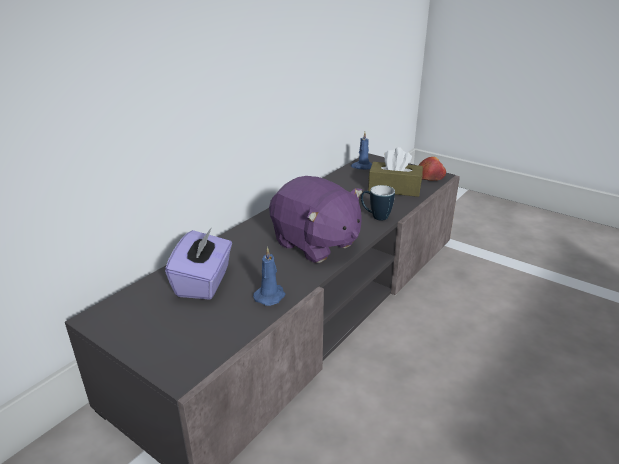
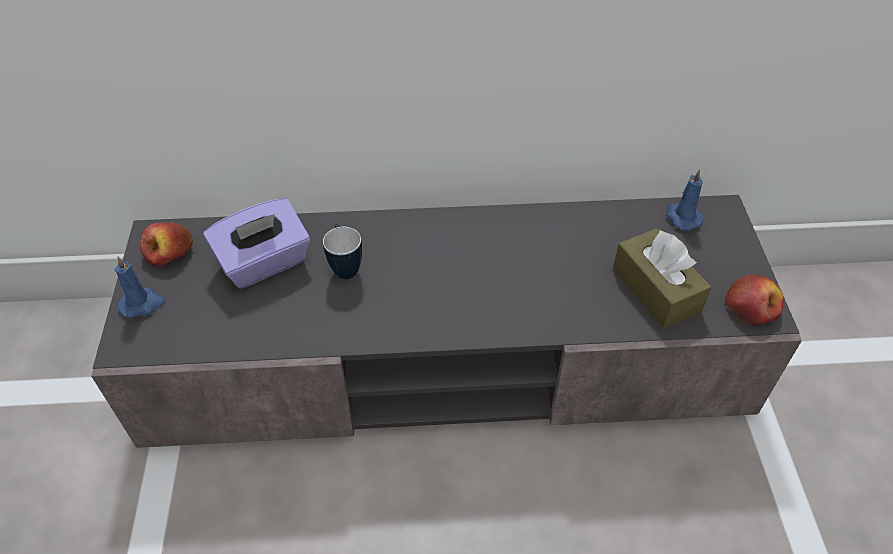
camera: 50 degrees right, 20 degrees up
blue candle [253,247,285,306] -> blue candle moved to [114,257,165,318]
purple plush toy [269,176,363,263] -> none
mug [361,185,395,221] -> mug moved to [323,224,362,279]
none -> apple [140,222,193,266]

